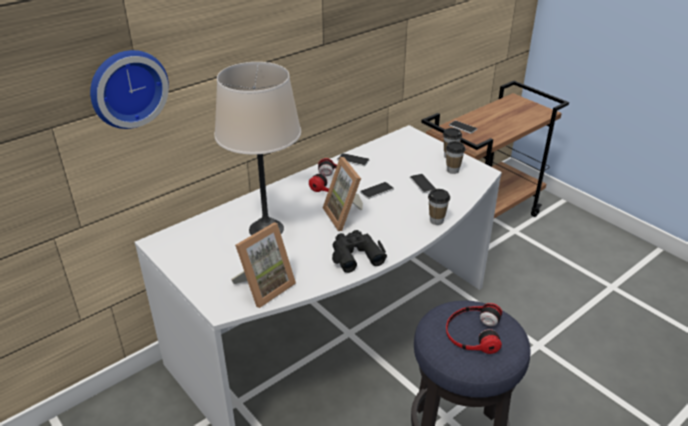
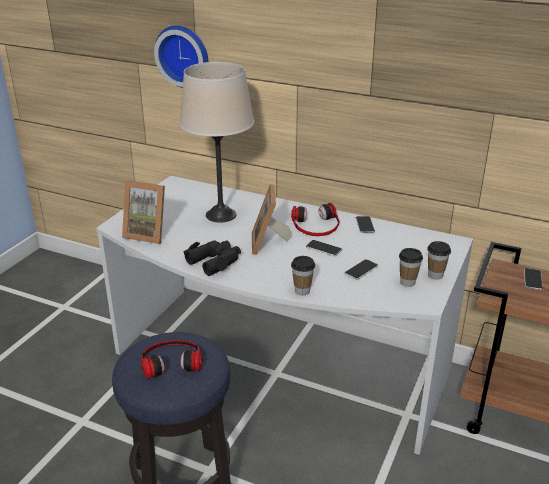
camera: 65 degrees right, 5 degrees down
picture frame [323,157,363,231] -> picture frame turned 45 degrees counterclockwise [252,184,292,255]

